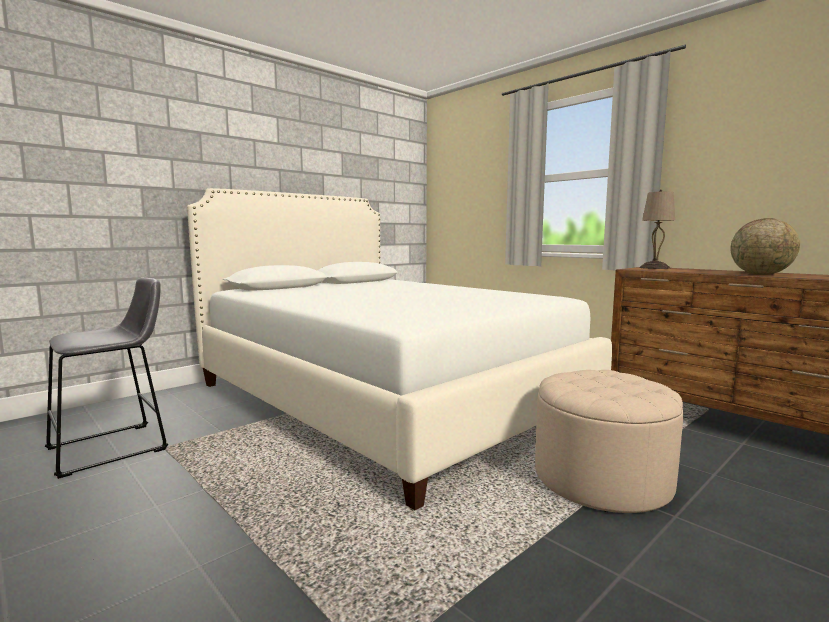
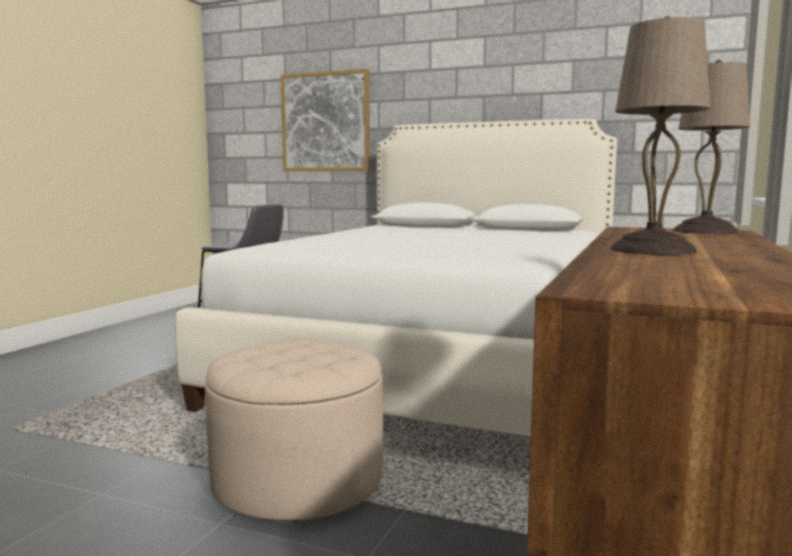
camera: 65 degrees right, 0 degrees up
globe [730,218,800,275] -> beige table lamp [610,16,710,255]
none -> picture [281,69,370,171]

